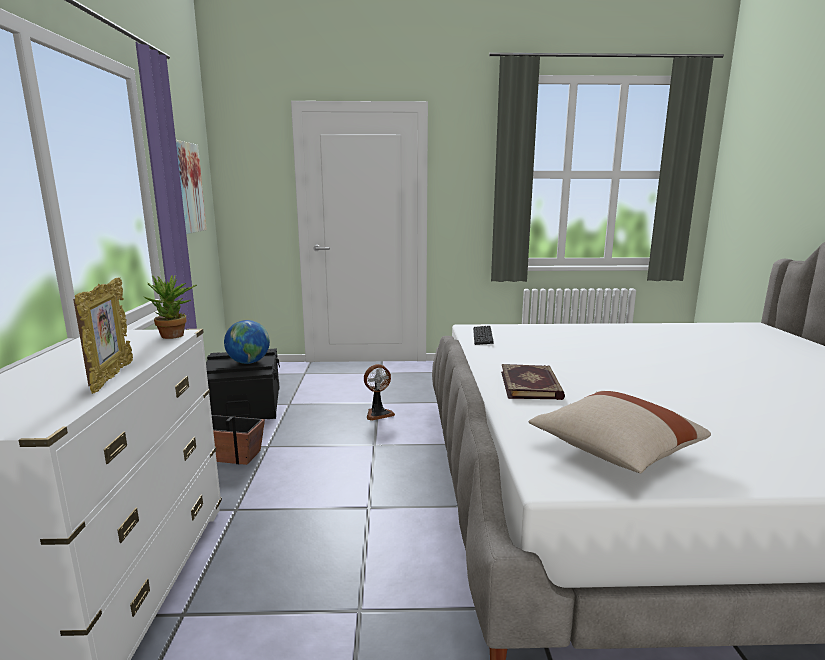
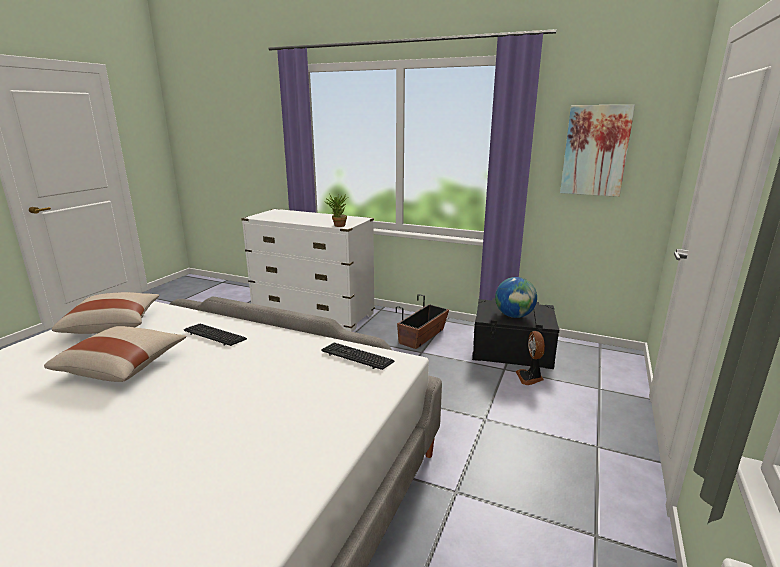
camera: 115 degrees right, 5 degrees up
picture frame [73,277,133,394] -> none
fan [364,364,395,421] -> fan moved to [515,331,545,385]
book [501,364,565,400] -> keyboard [184,324,247,346]
none -> beige pillow [44,326,186,382]

